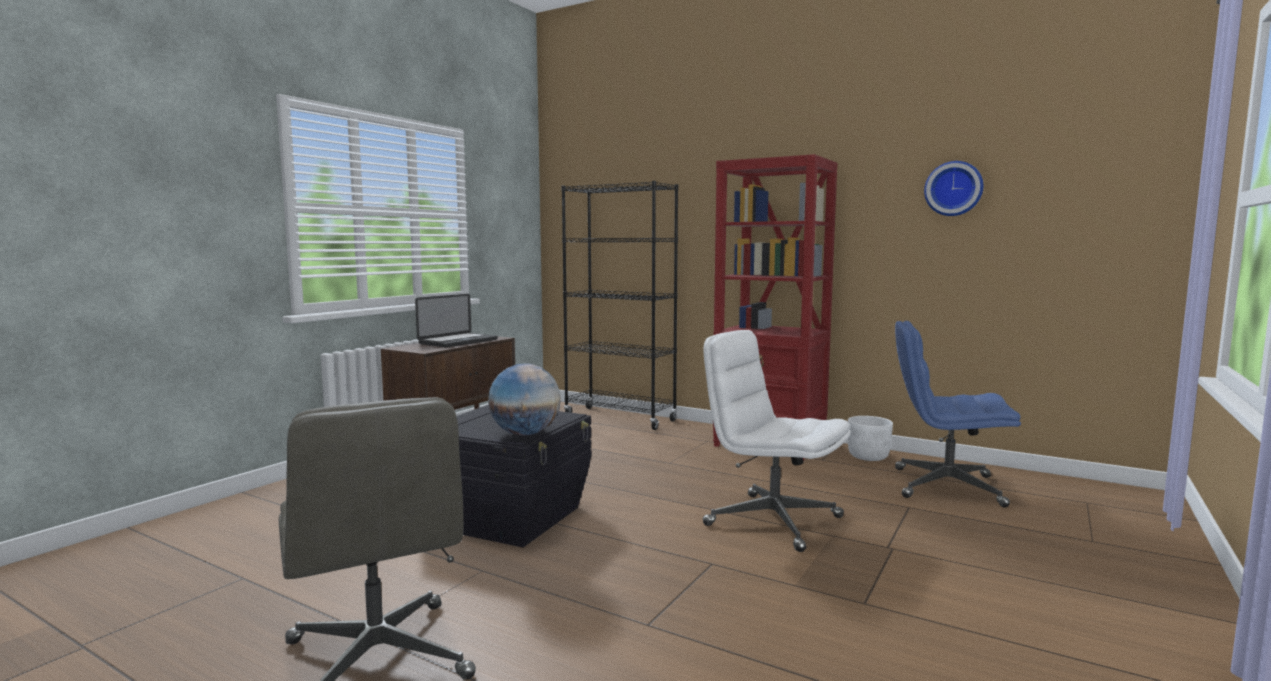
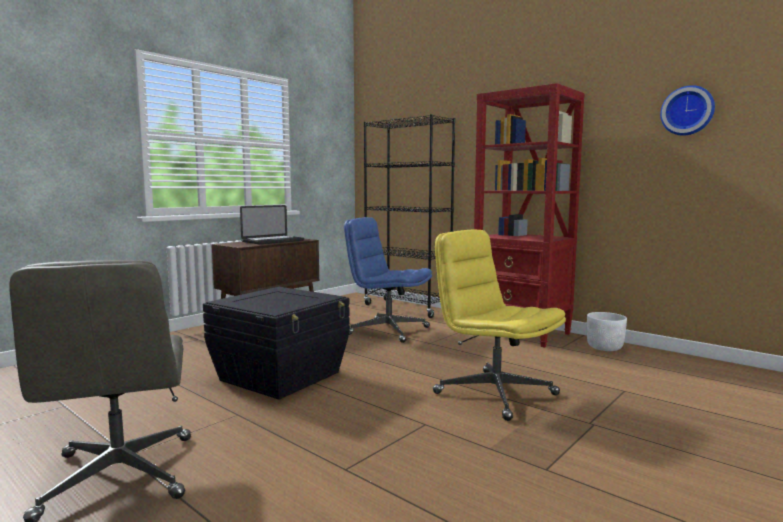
camera: 10 degrees right, 0 degrees up
globe [488,364,561,436] -> none
white office chair [702,330,851,552] -> yellow office chair [433,230,566,421]
blue office chair [895,321,1021,508] -> blue office chair moved to [344,217,432,343]

